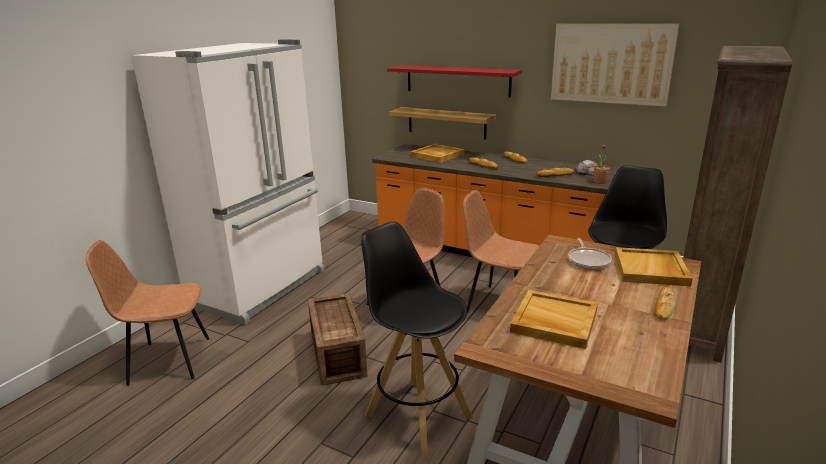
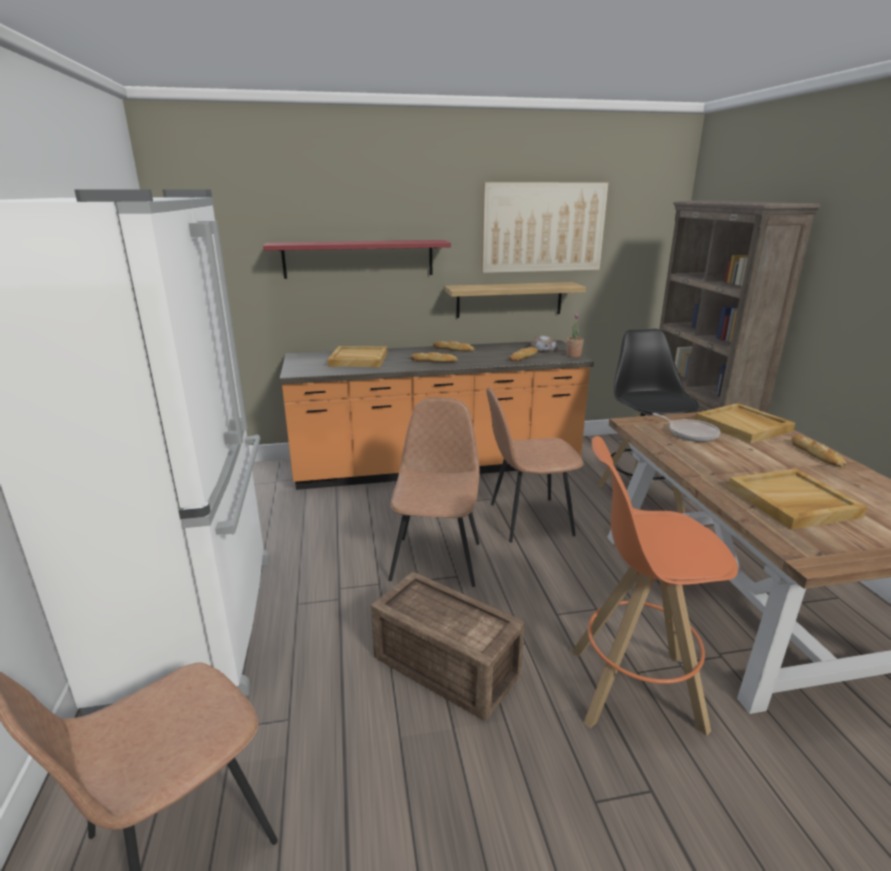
camera: 40 degrees left, 0 degrees up
black stool [361,222,473,457] -> orange stool [572,436,738,735]
shelf [389,107,496,140] -> shelf moved to [445,282,586,318]

